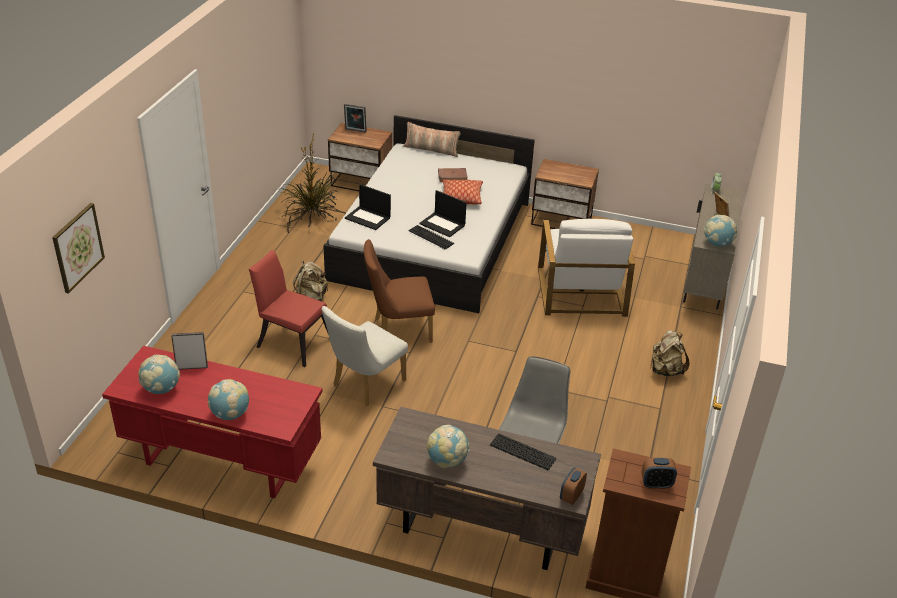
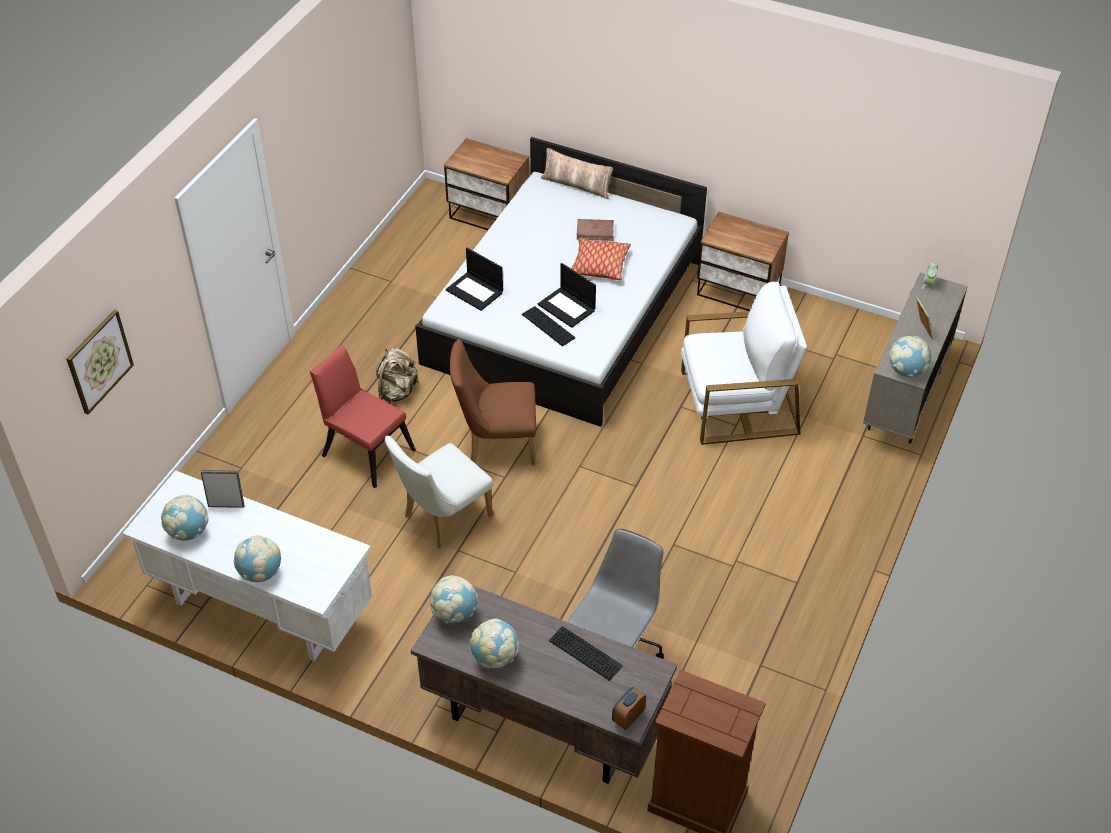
camera: 10 degrees right, 10 degrees up
red desk [102,346,323,498] -> white desk [123,470,372,661]
potted plant [280,134,346,233] -> none
picture frame [344,104,367,133] -> none
white armchair [538,219,635,317] -> white armchair turned 105 degrees counterclockwise [681,282,807,445]
alarm clock [641,458,677,489] -> none
beige backpack [650,330,690,376] -> none
none -> globe [430,575,478,624]

